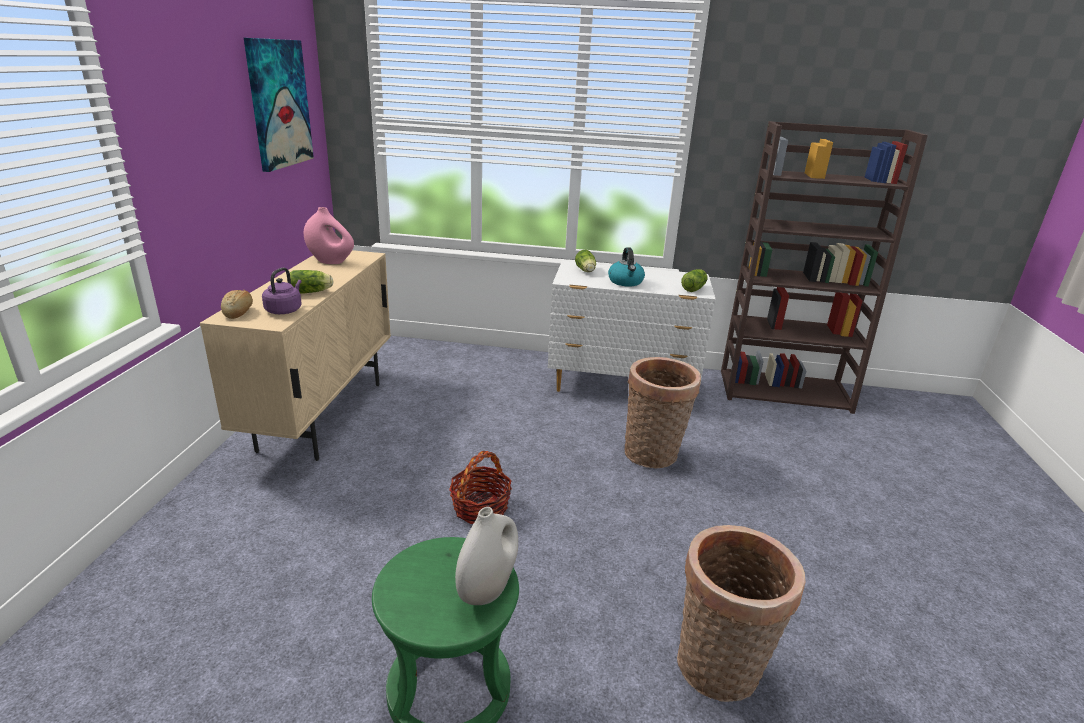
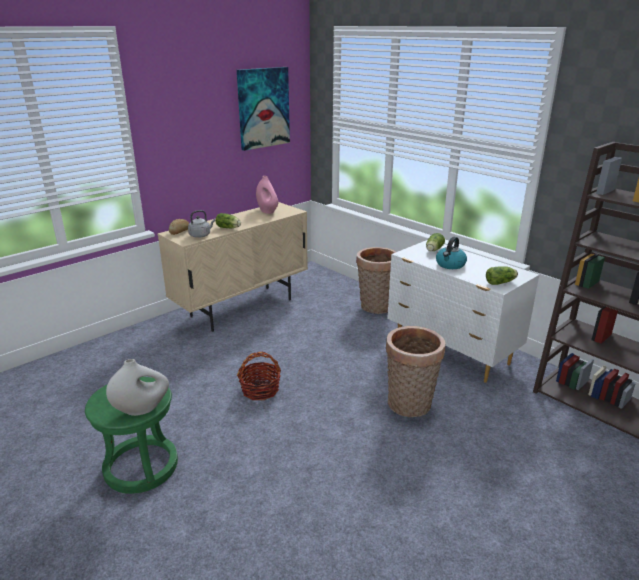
camera: 40 degrees right, 0 degrees up
purple kettle [262,267,302,314] -> grey kettle [188,210,215,238]
basket [677,525,806,702] -> basket moved to [356,247,396,314]

